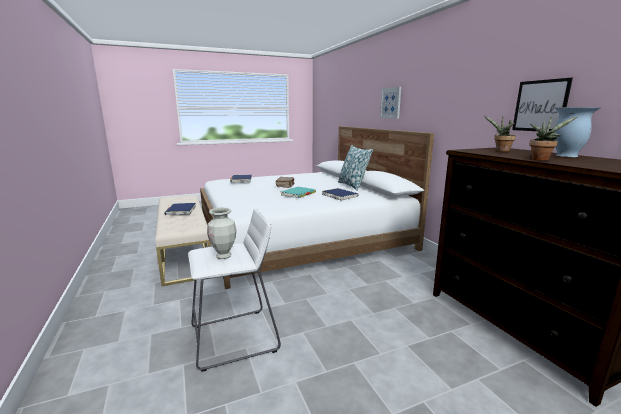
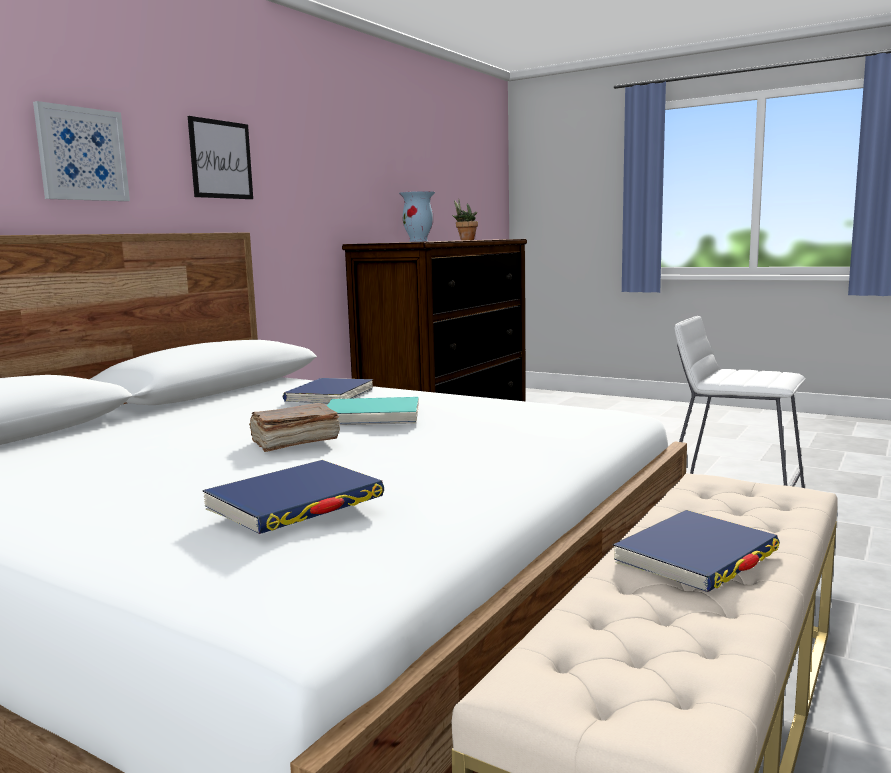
camera: 125 degrees left, 5 degrees down
vase [207,207,236,259] -> none
pillow [338,145,373,191] -> none
potted plant [484,116,516,152] -> none
picture [512,78,573,131] -> picture moved to [188,116,253,199]

